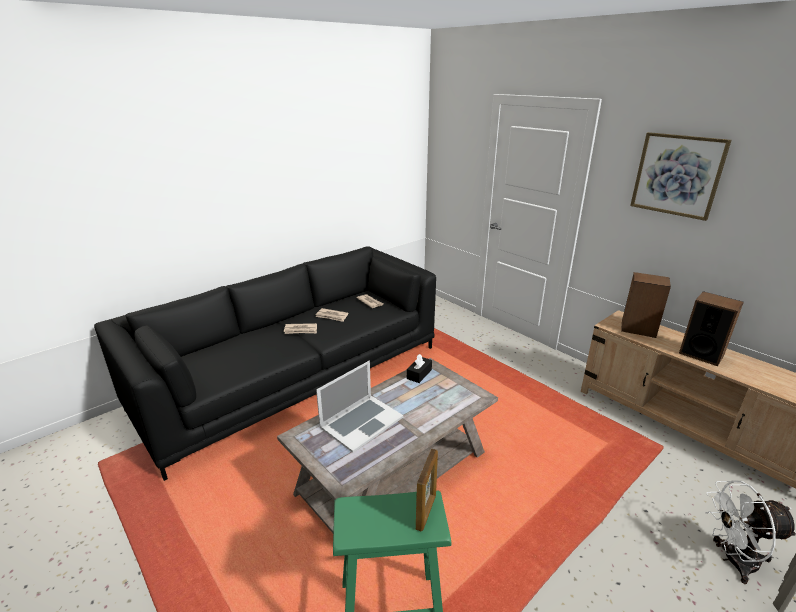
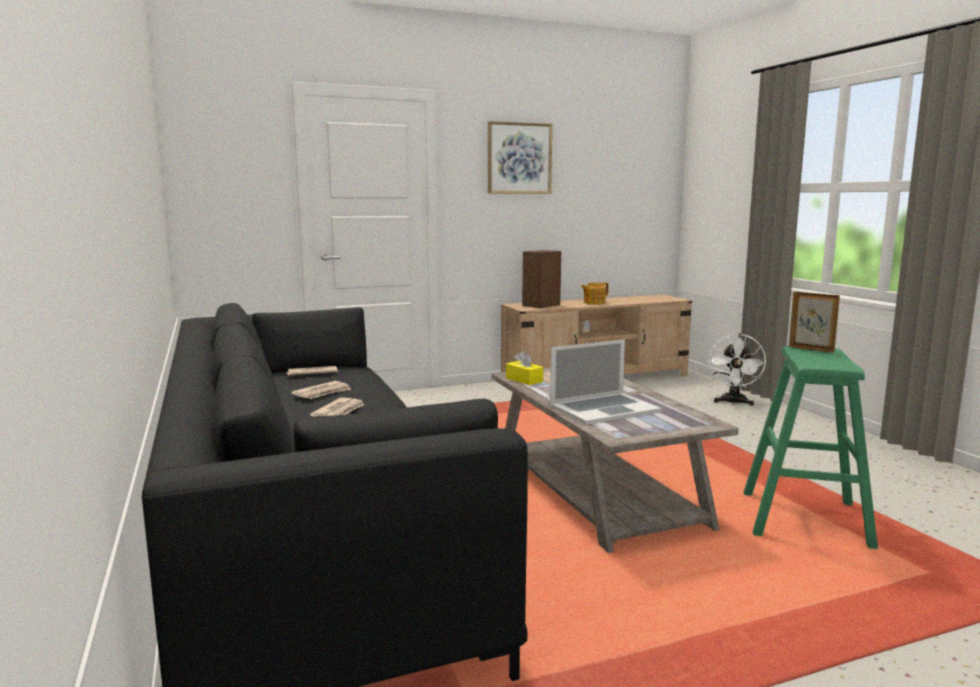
camera: 70 degrees left, 15 degrees down
laptop [316,361,403,453] -> laptop turned 90 degrees clockwise [550,339,662,425]
black tissue box [407,354,432,383] -> yellow tissue box [506,351,543,385]
speaker [679,291,744,366] -> teapot [581,282,609,304]

